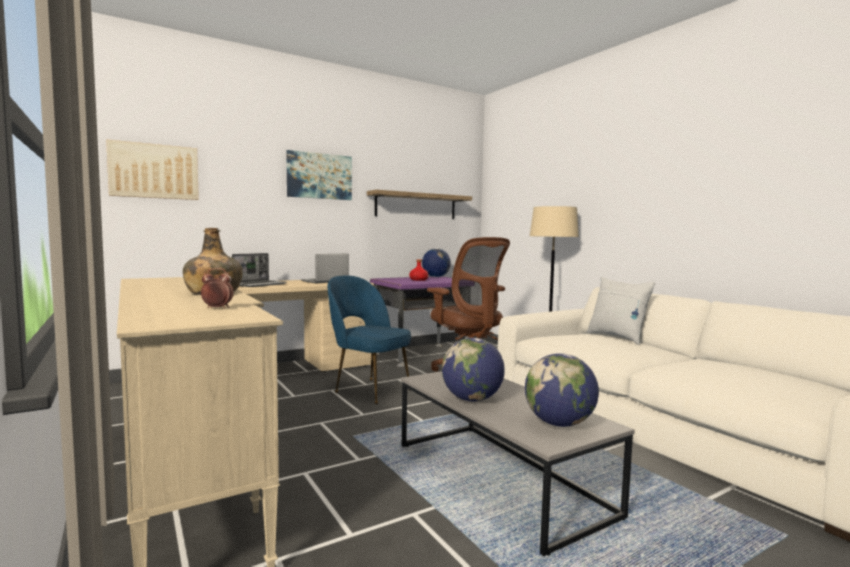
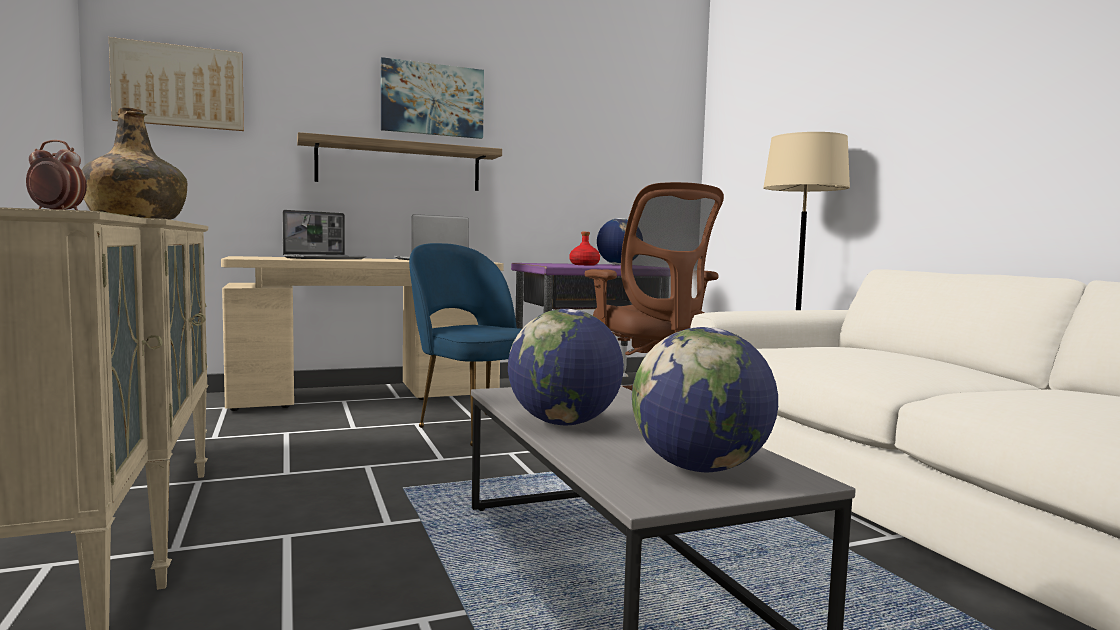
camera: 10 degrees right, 0 degrees up
shelf [367,190,472,219] -> shelf moved to [297,132,502,191]
grey pillow [587,277,655,345] -> none

